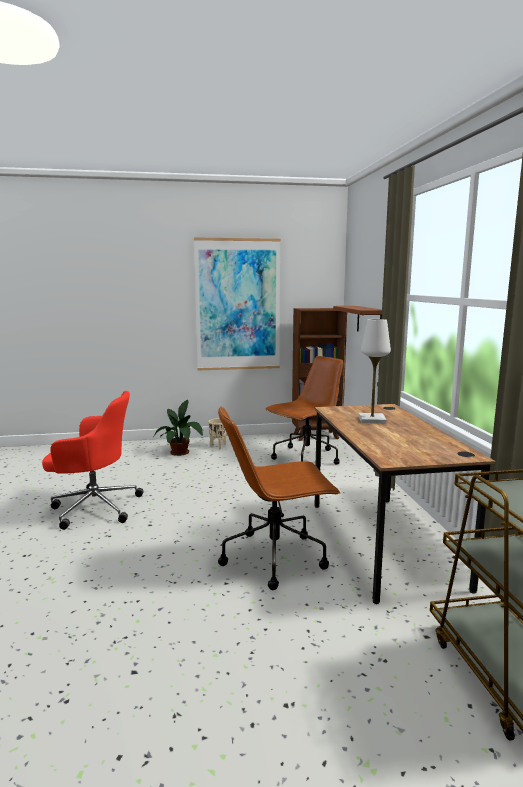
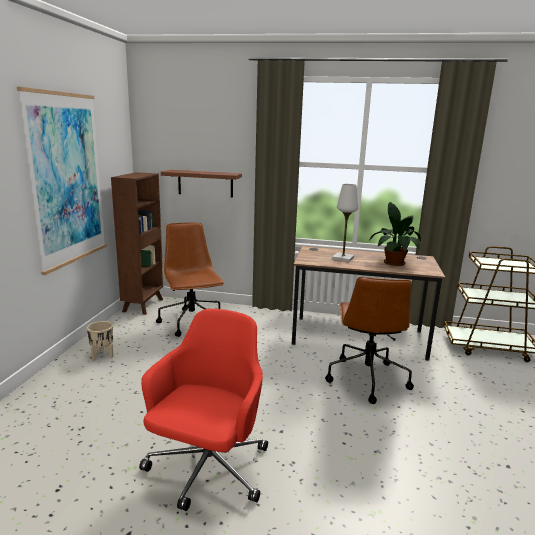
camera: 70 degrees left, 5 degrees up
potted plant [153,400,203,456] -> potted plant moved to [369,202,421,266]

